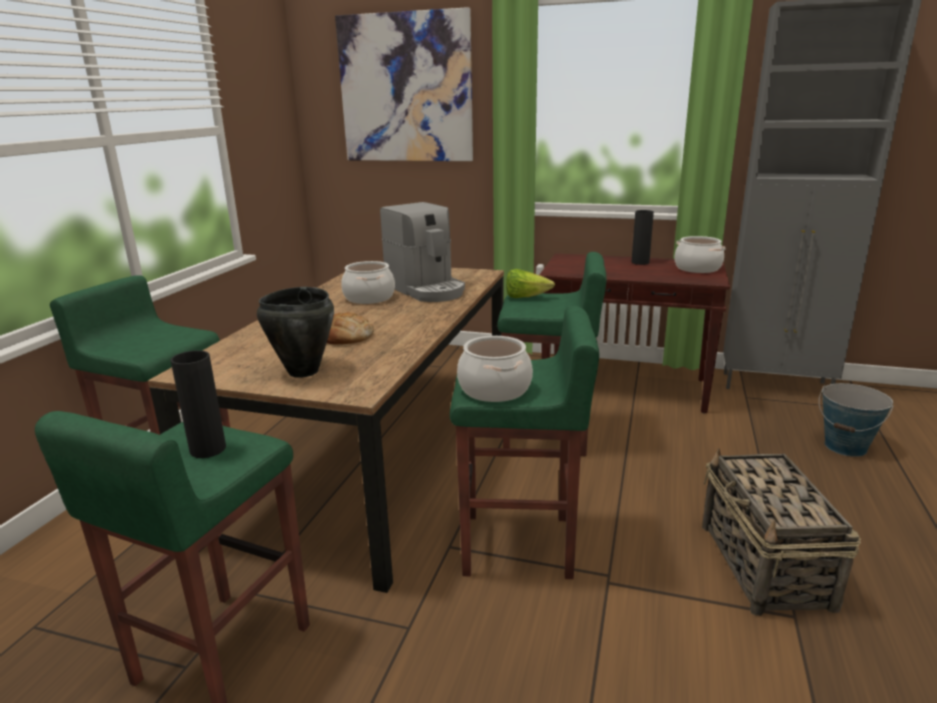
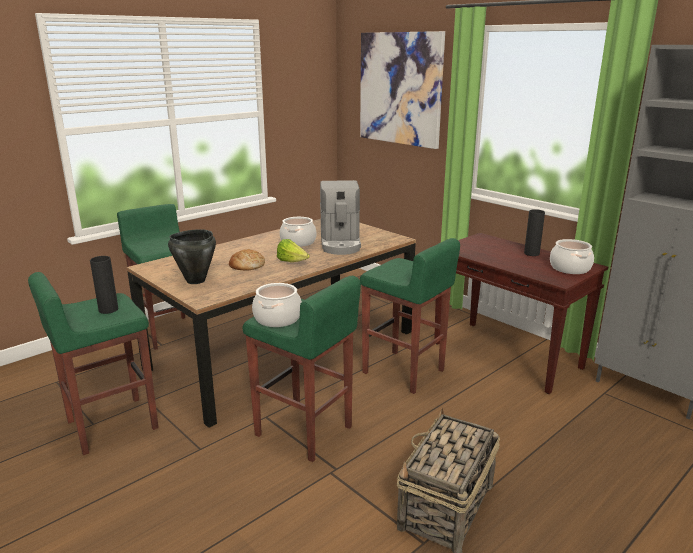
camera: 30 degrees right, 0 degrees up
lettuce [506,269,555,298] -> lettuce moved to [277,239,310,262]
bucket [819,383,893,457] -> none

